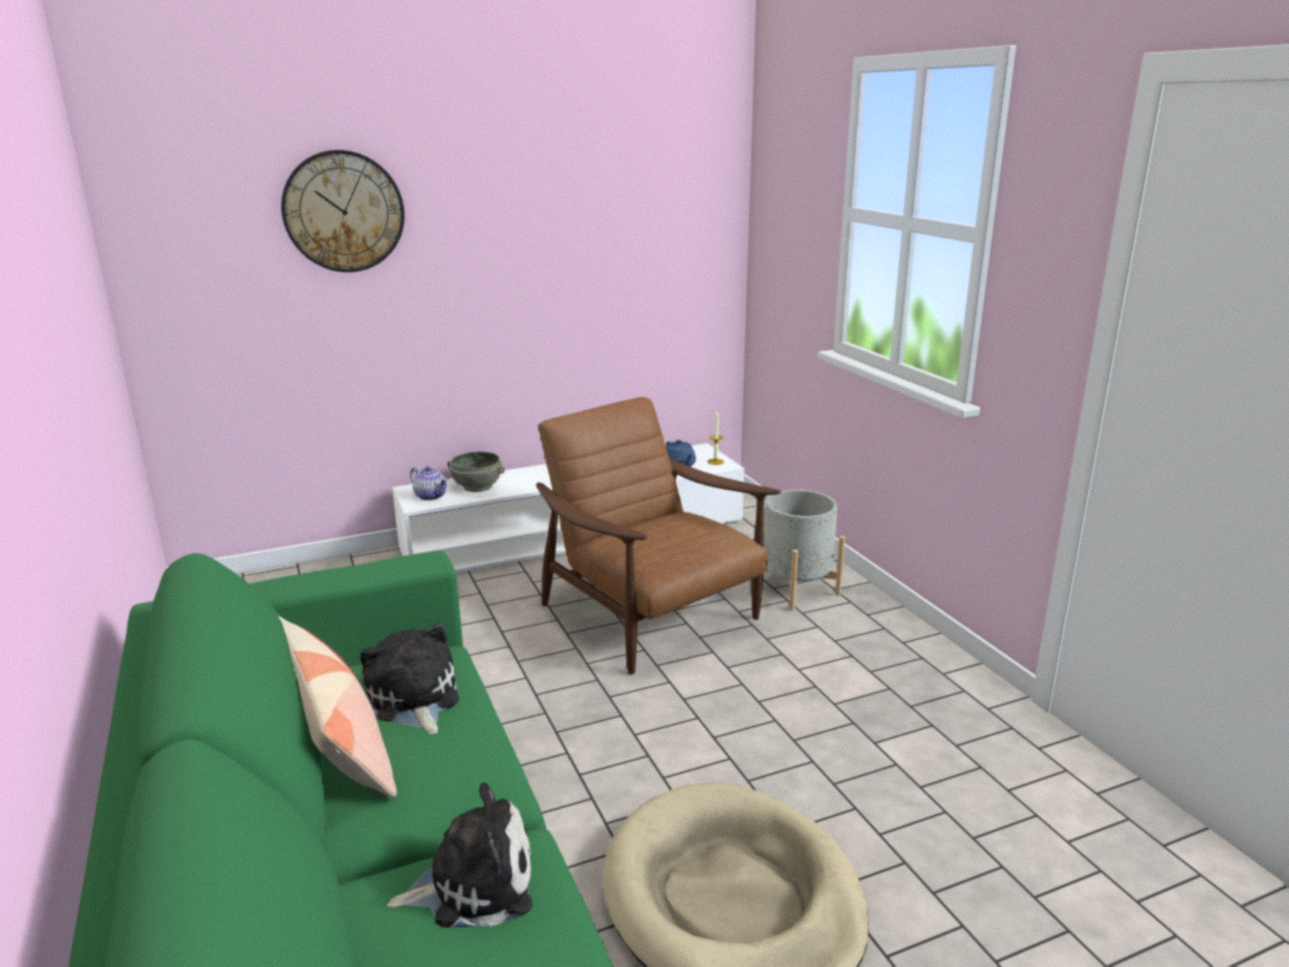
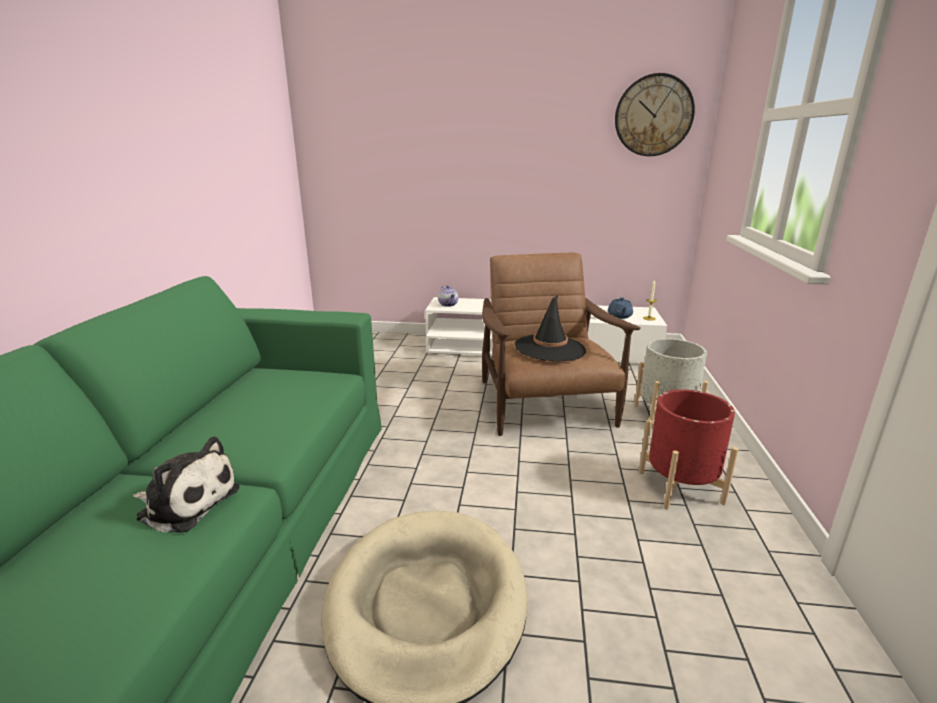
camera: 30 degrees right, 0 degrees up
pillow [278,616,397,797] -> none
wall clock [281,150,405,272] -> wall clock moved to [615,73,695,156]
plush toy [360,623,459,734] -> none
grey bowl [447,452,505,492] -> none
none -> black hat [515,294,586,362]
none -> red planter [639,389,739,510]

